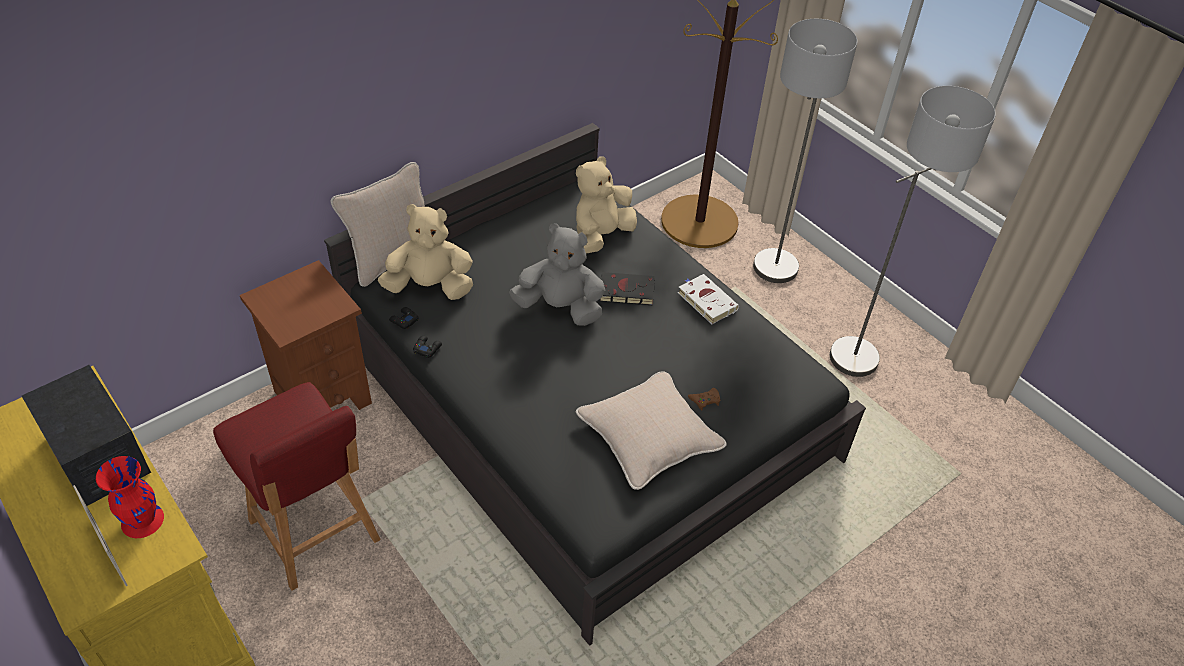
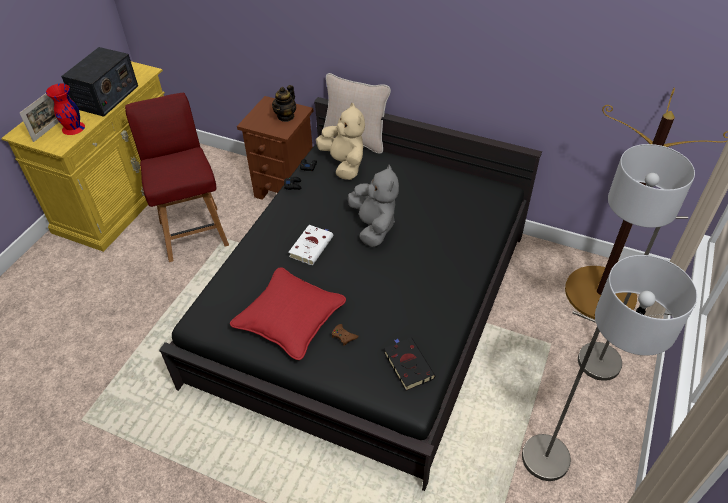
camera: 65 degrees right, 0 degrees up
red chair [213,382,381,591] -> red chair turned 135 degrees clockwise [125,93,229,262]
beige plush toy [576,156,637,254] -> none
beige pillow [576,371,727,490] -> red pillow [230,268,346,360]
black book [600,272,655,305] -> black book moved to [384,338,435,391]
white book [678,274,739,324] -> white book moved to [288,225,333,265]
none -> teapot [272,85,296,122]

